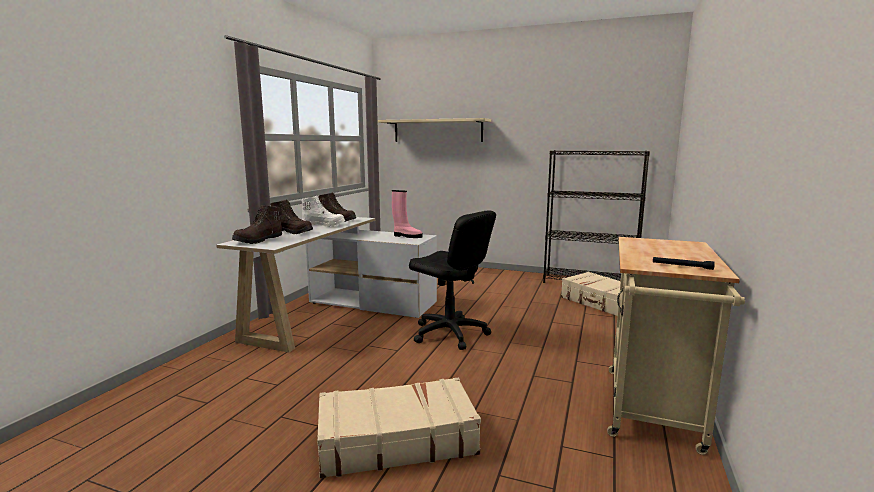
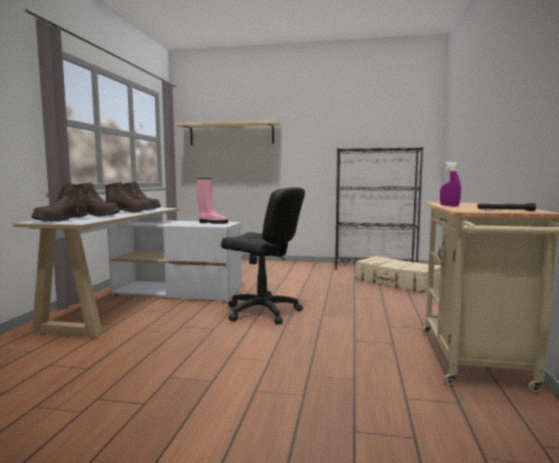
camera: 10 degrees left, 5 degrees down
white boot [301,196,345,227] -> brown boot [105,182,151,212]
beige suitcase [317,377,481,478] -> none
none -> purple spray bottle [440,162,461,206]

